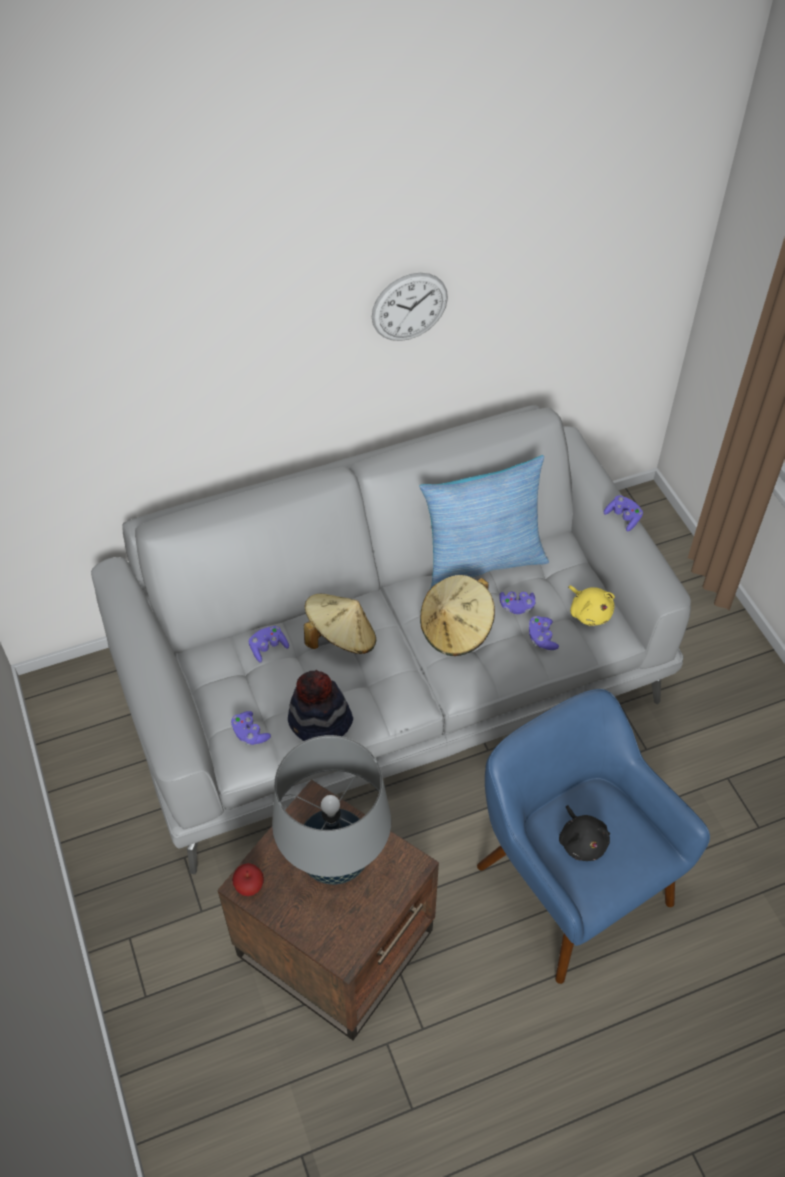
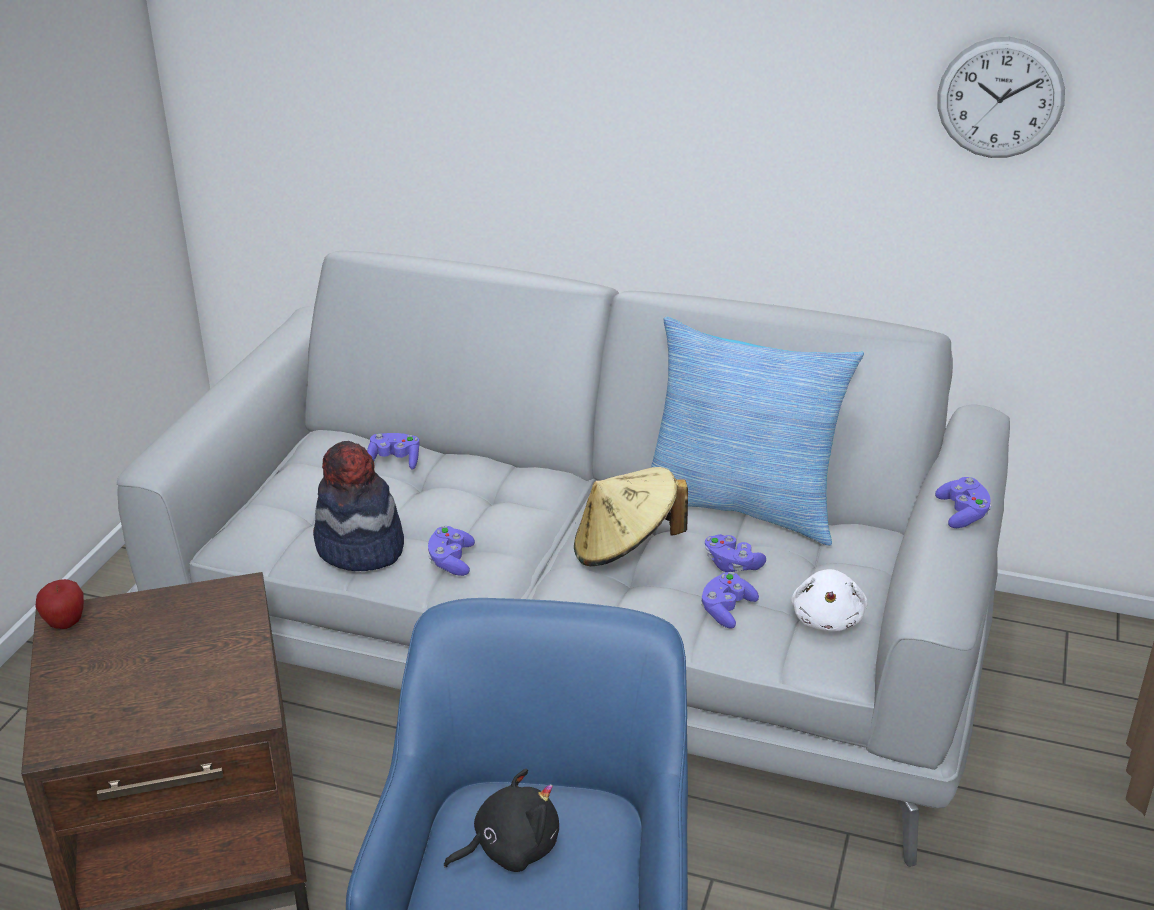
camera: 40 degrees right, 20 degrees down
purple game controller [231,711,271,745] -> purple game controller moved to [428,526,475,576]
grey table lamp [272,735,391,885] -> none
beige hat [304,594,376,654] -> none
wall clock [372,273,448,341] -> wall clock moved to [937,37,1065,158]
black plush toy [559,805,610,861] -> black plush toy turned 135 degrees counterclockwise [444,769,559,872]
yellow plush toy [568,585,615,626] -> white plush toy [791,569,867,632]

